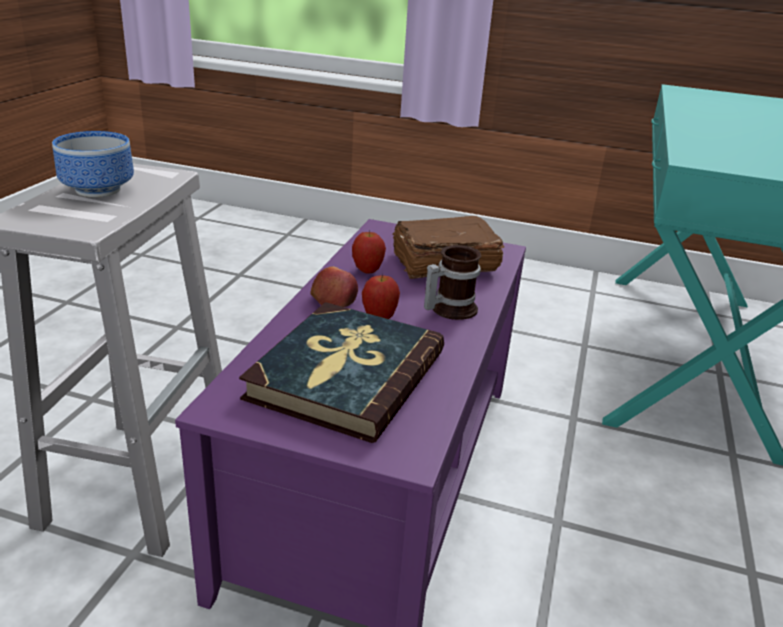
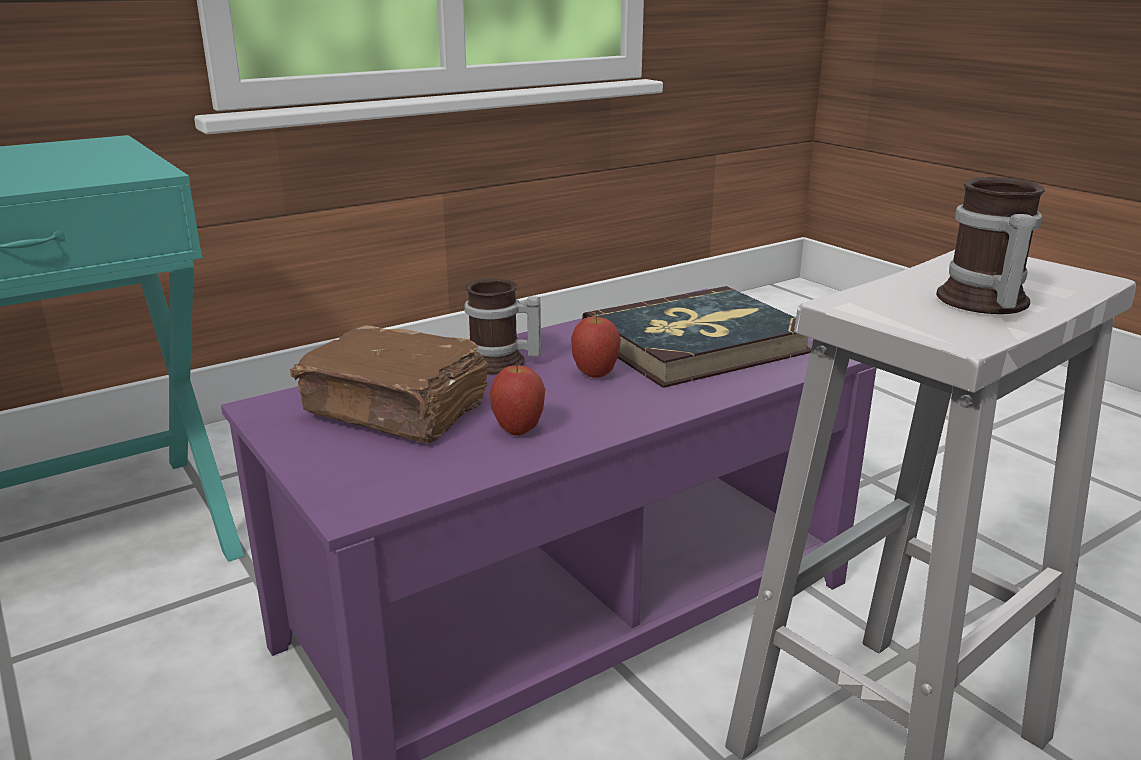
camera: 140 degrees left, 5 degrees down
bowl [52,131,134,197] -> mug [936,177,1045,314]
apple [310,267,358,307] -> none

